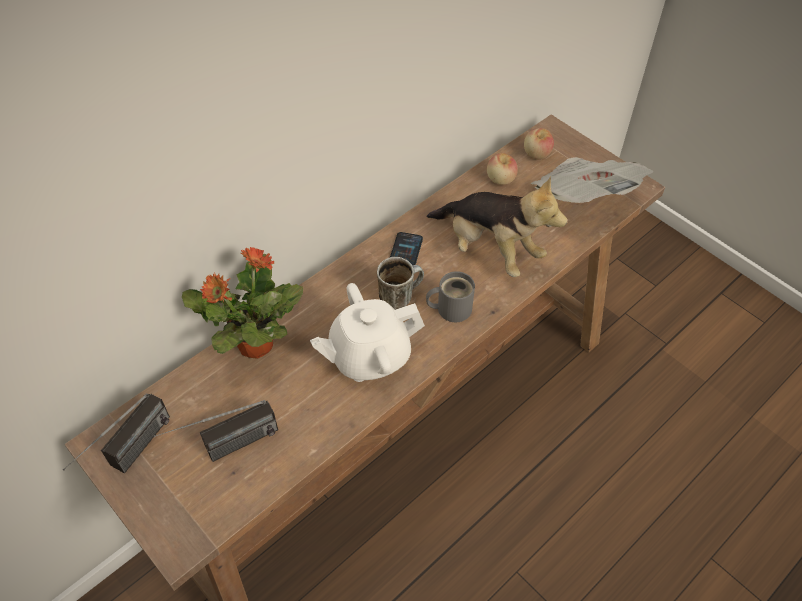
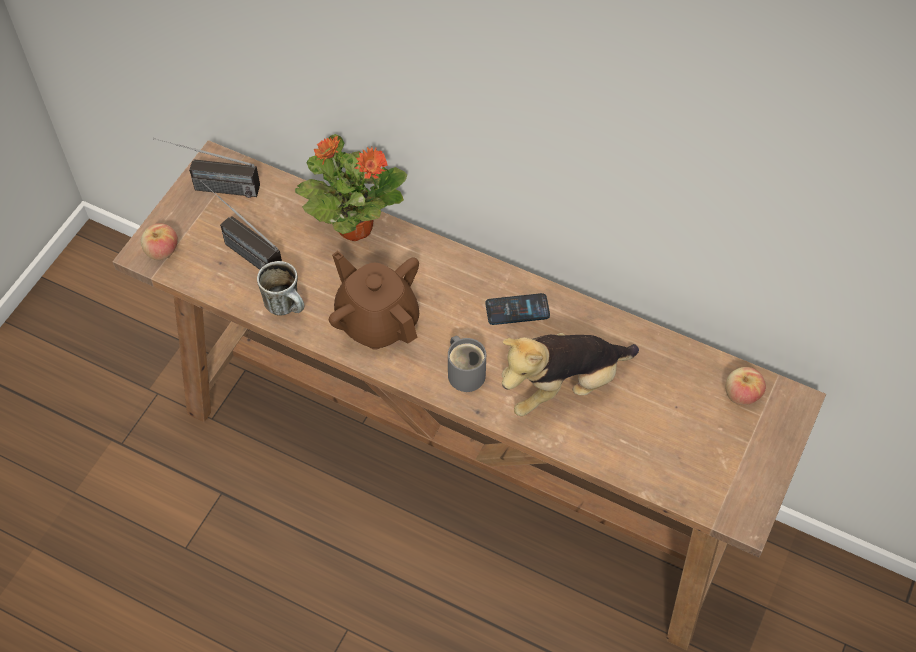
camera: 70 degrees right, 5 degrees up
white teapot [310,283,425,382] -> brown teapot [329,251,419,350]
mug [377,257,424,310] -> mug moved to [257,261,305,316]
plush toy [426,176,568,277] -> plush toy turned 45 degrees clockwise [502,333,639,416]
apple [487,153,518,185] -> apple moved to [141,223,178,261]
newspaper [531,157,653,203] -> none

